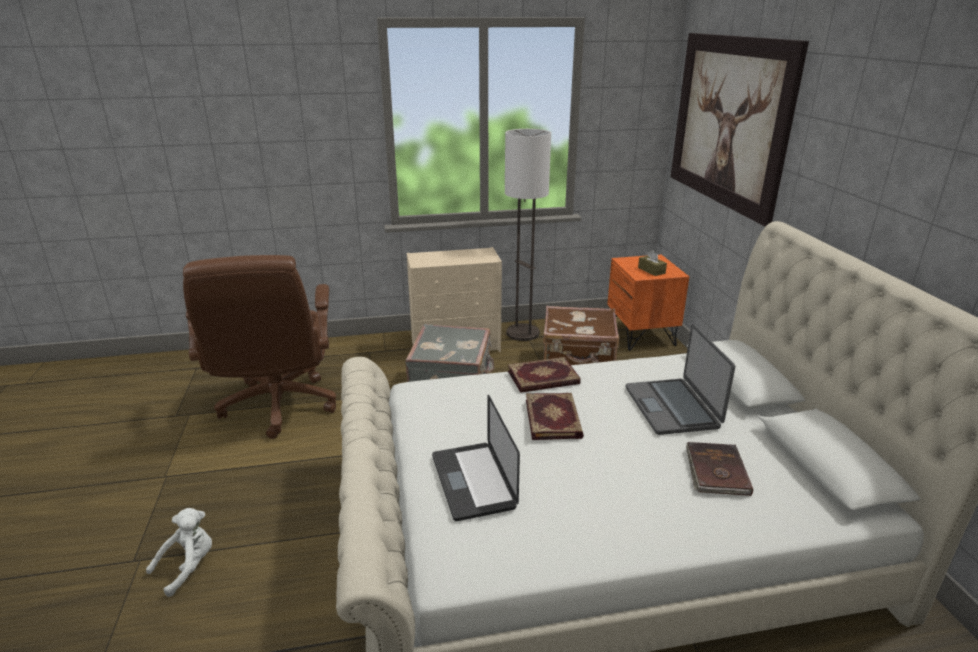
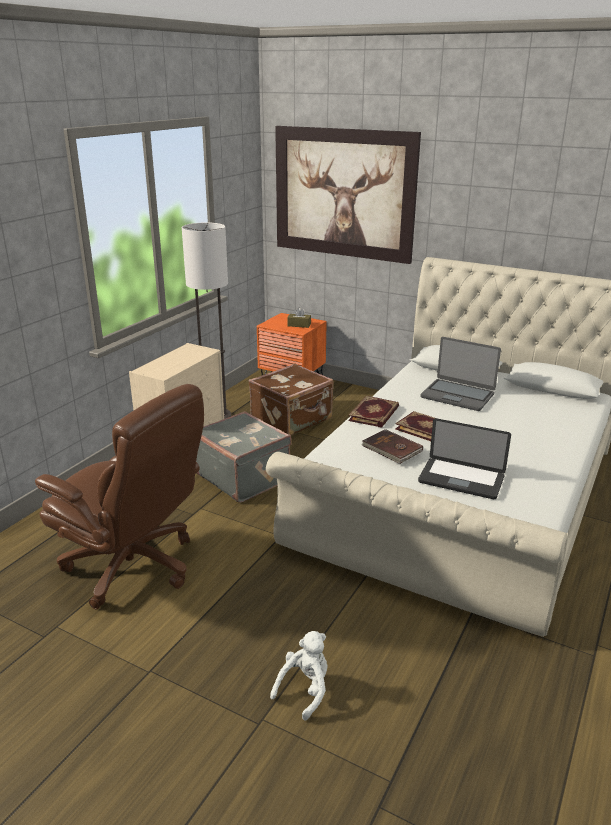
camera: 50 degrees left, 0 degrees up
white plush toy [146,508,212,597] -> white plush toy turned 45 degrees clockwise [270,631,327,720]
brown book [686,442,753,496] -> brown book moved to [362,429,423,464]

